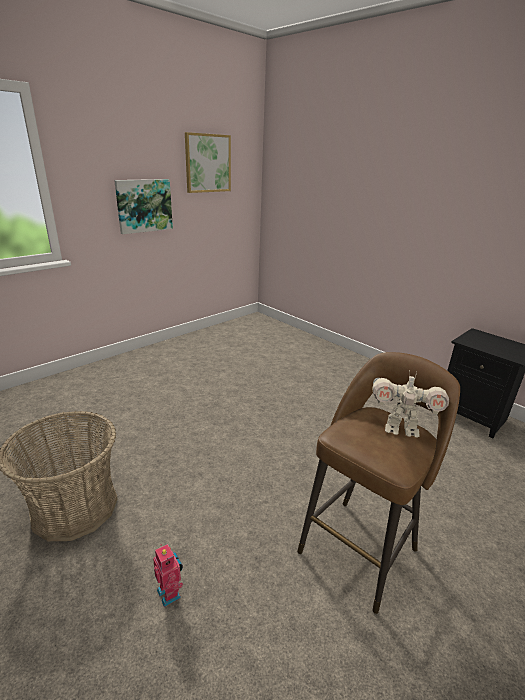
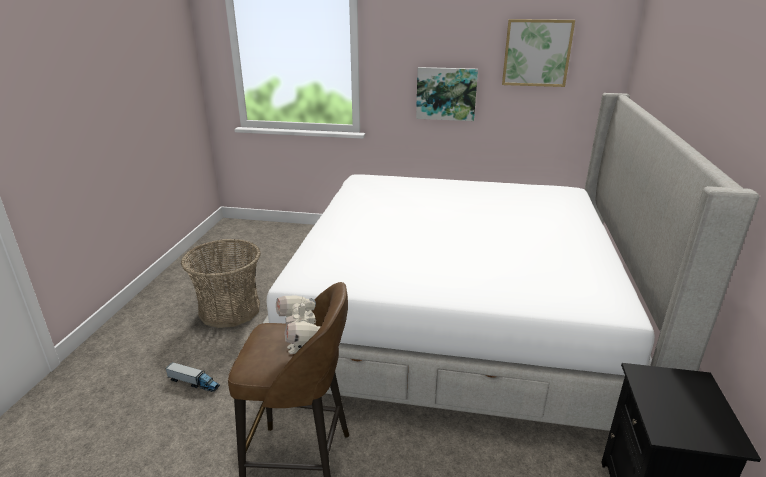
camera: 55 degrees right, 0 degrees up
toy robot [153,544,183,607] -> toy truck [165,362,220,392]
none -> bed [263,93,759,431]

